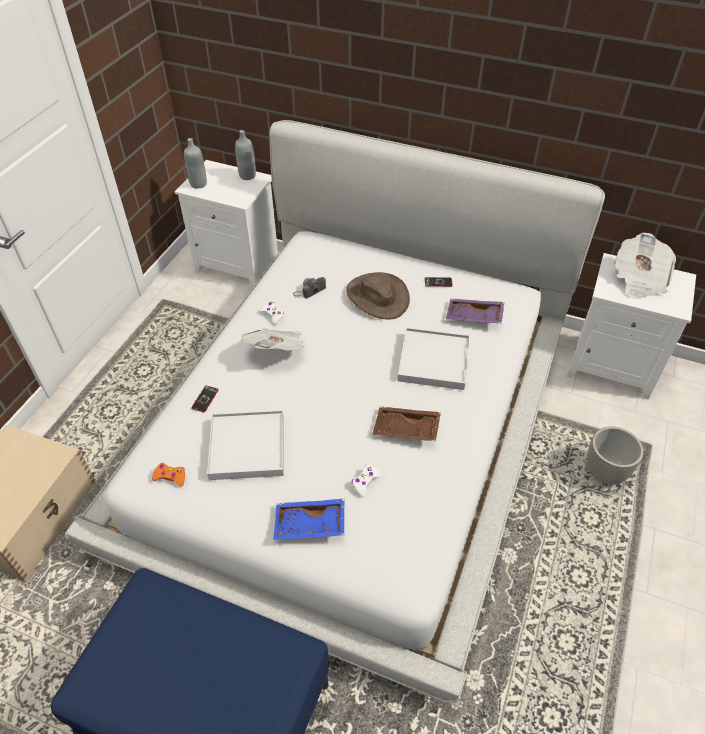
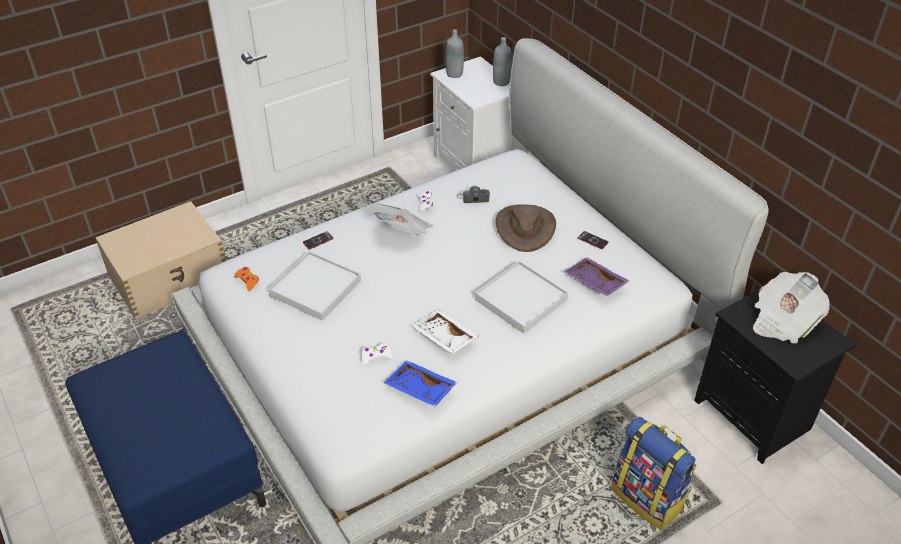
camera: 35 degrees right, 5 degrees down
blue tray [273,499,344,540] -> blue tray moved to [384,360,457,407]
brown tray [372,407,441,441] -> white tray [412,309,479,354]
white nightstand [567,253,696,400] -> black nightstand [694,289,855,464]
planter [586,427,644,484] -> backpack [611,417,696,530]

